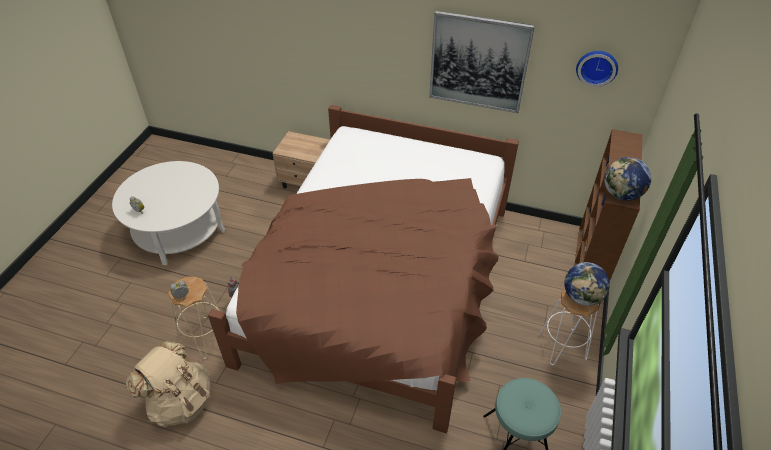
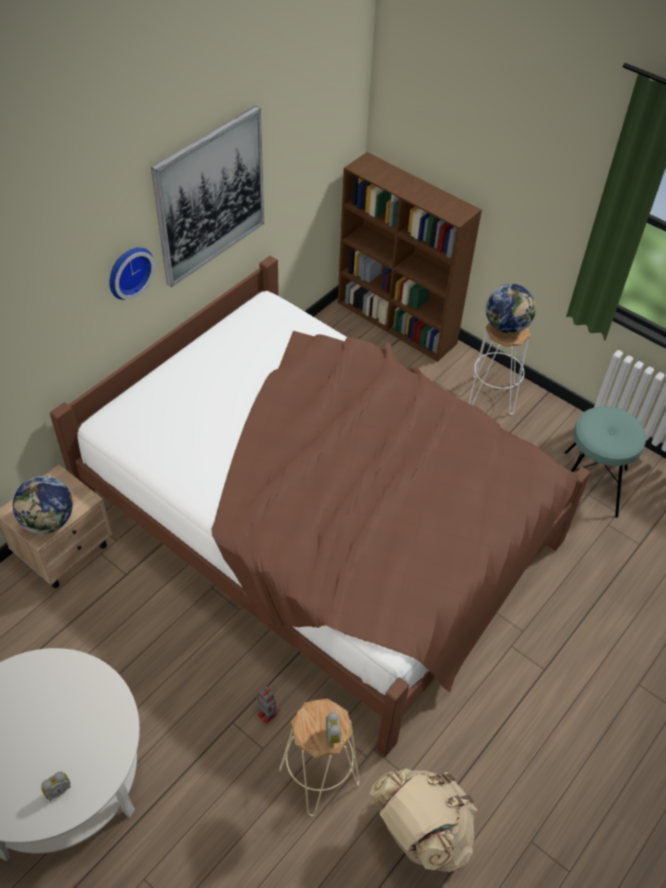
camera: 70 degrees left, 5 degrees up
wall clock [576,51,618,87] -> wall clock moved to [109,247,155,300]
globe [604,157,652,201] -> globe moved to [13,476,73,534]

